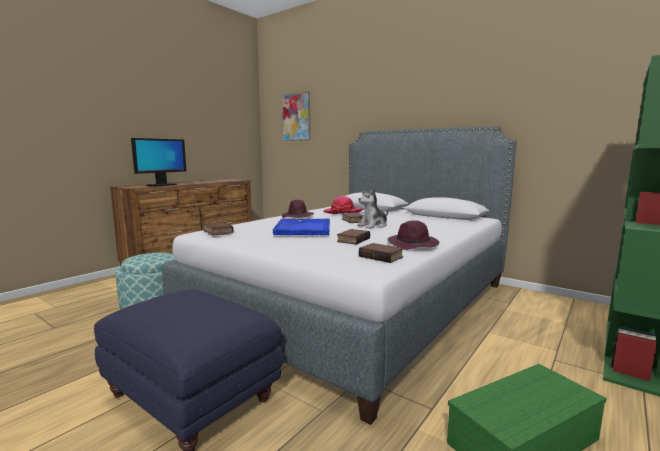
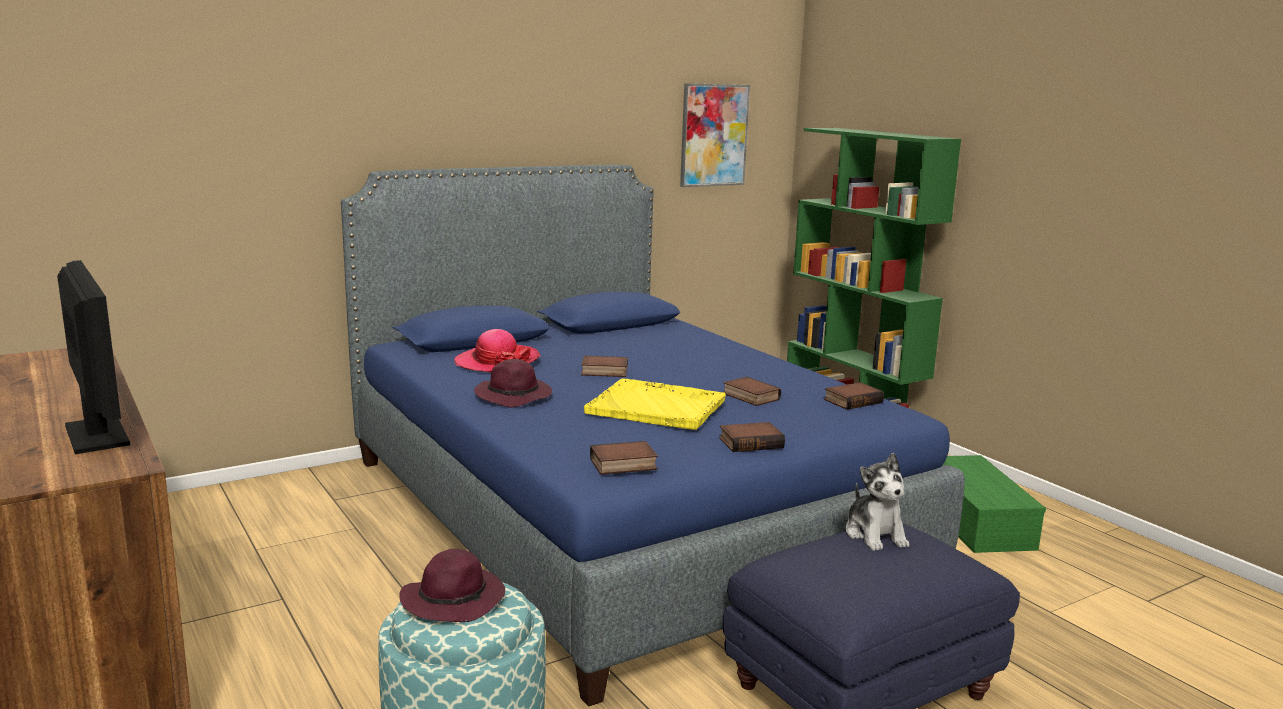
camera: 70 degrees left, 5 degrees up
grey bed [162,126,517,425] -> blue bed [341,165,965,707]
blue tray [273,218,330,235] -> yellow tray [584,378,726,430]
picture [282,92,310,141] -> picture moved to [680,83,750,187]
plush toy [357,187,389,229] -> plush toy moved to [845,453,909,551]
purple hat [388,220,439,250] -> purple hat moved to [399,549,505,622]
none -> book [719,422,785,452]

